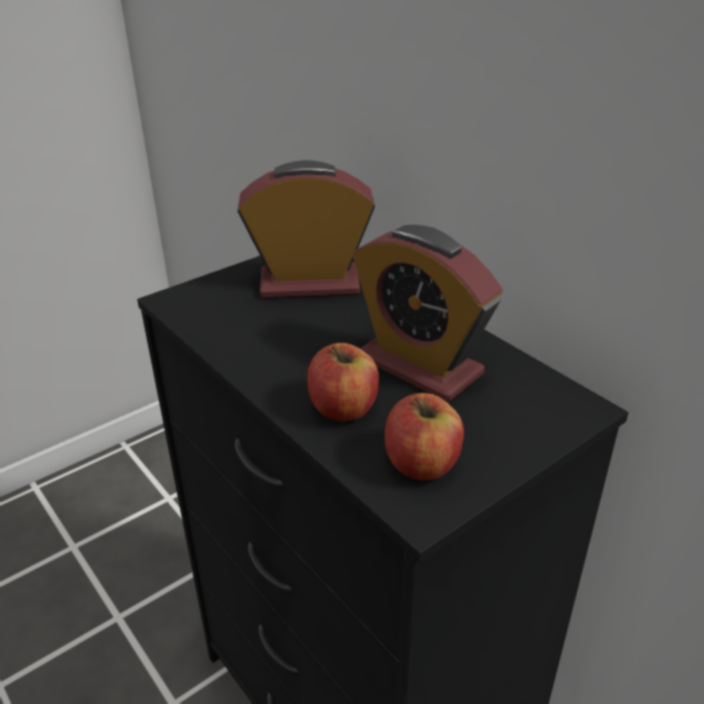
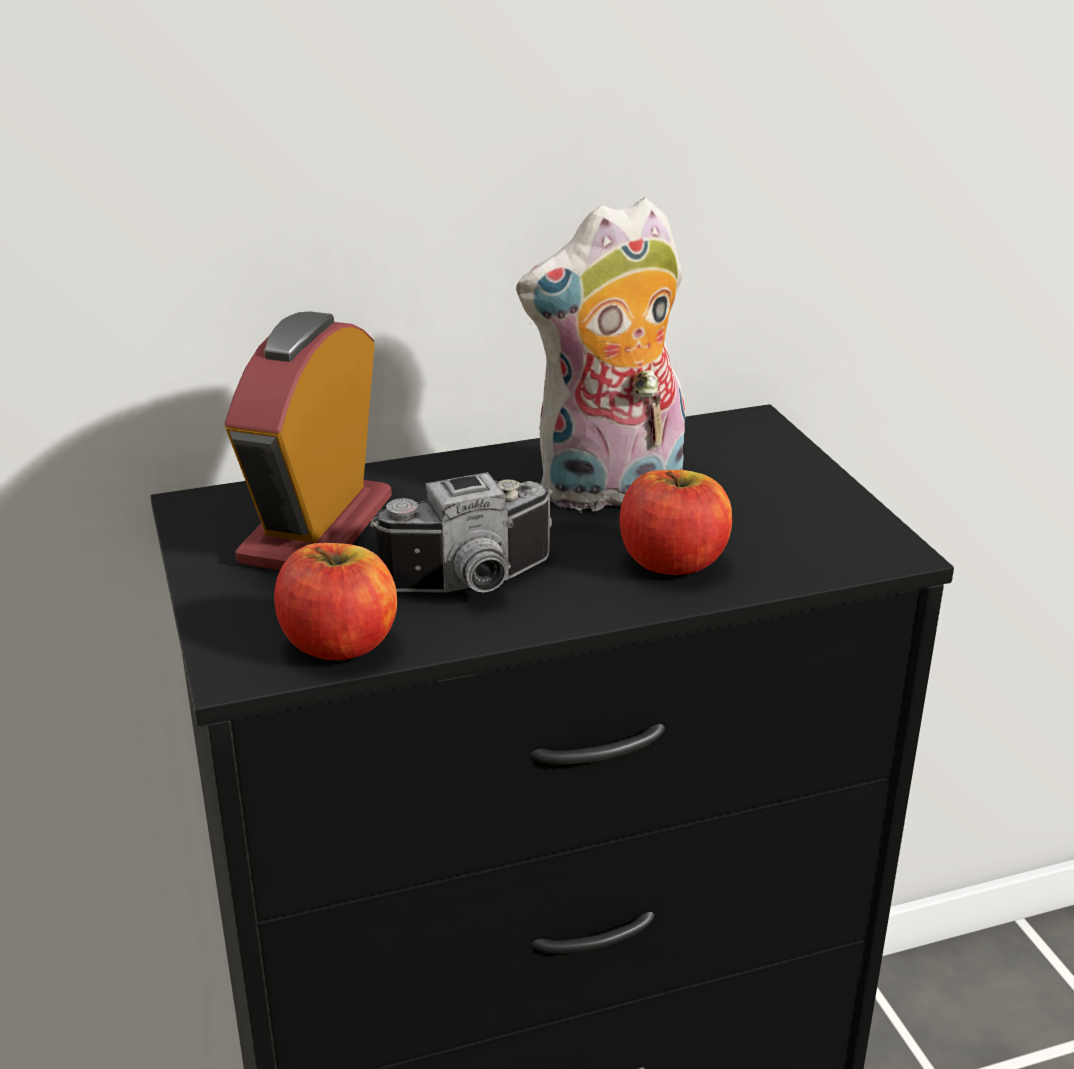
camera: 70 degrees left, 5 degrees down
alarm clock [353,225,503,402] -> plush toy [516,198,685,513]
apple [384,393,464,480] -> apple moved to [274,543,397,660]
none -> camera [370,472,553,593]

